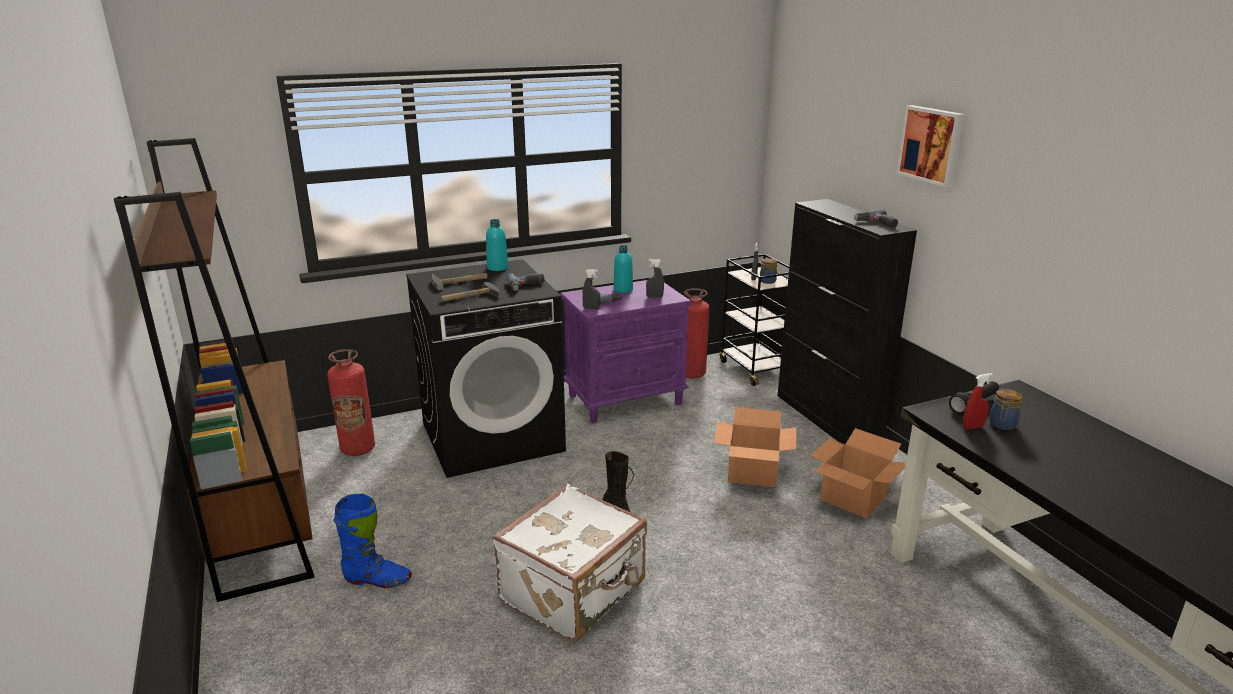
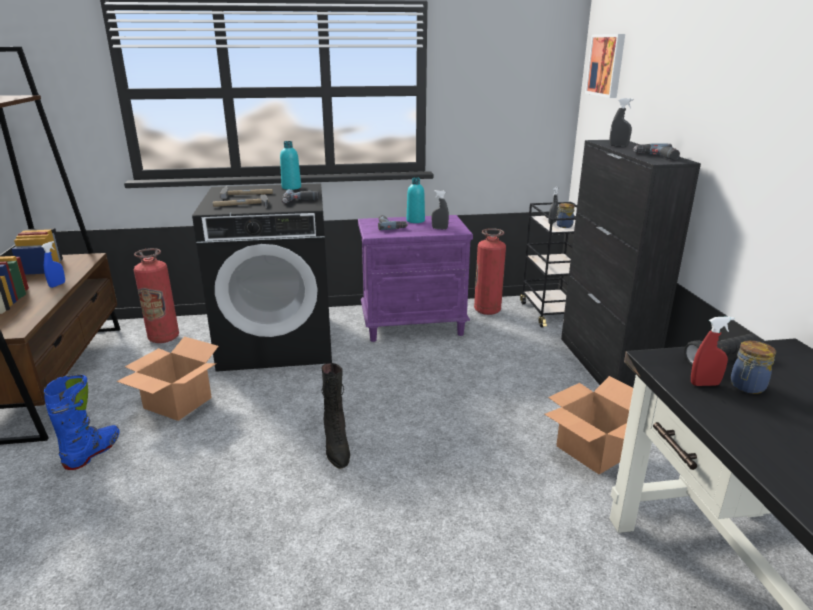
camera: 15 degrees right, 0 degrees up
blue boot [333,494,412,588] -> blue boot turned 90 degrees counterclockwise [44,375,120,470]
white suitcase [493,484,647,642] -> none
grey spray bottle [582,269,600,310] -> grey spray bottle moved to [610,98,634,147]
cardboard box [714,407,796,487] -> cardboard box moved to [116,336,219,421]
picture [896,105,965,187] -> picture moved to [585,34,625,98]
none -> blue spray bottle [41,241,65,288]

